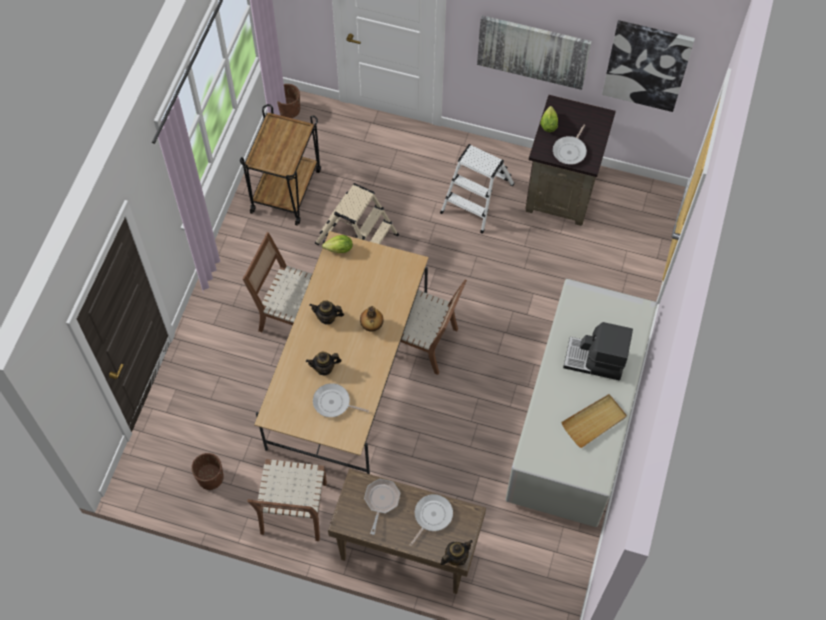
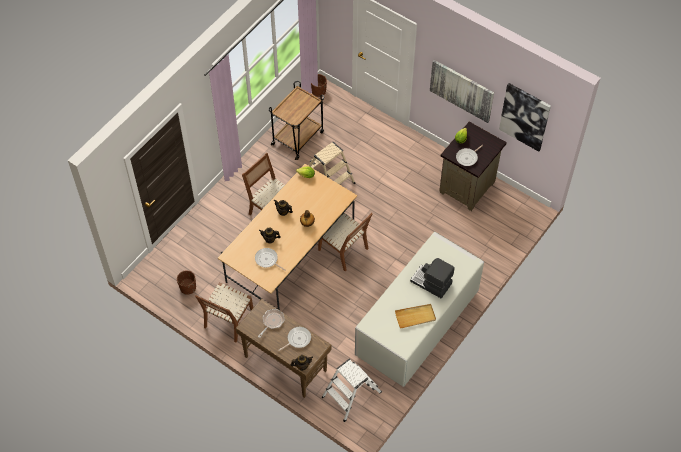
camera: 20 degrees right, 5 degrees down
white step ladder [440,144,515,234] -> white step ladder moved to [321,359,382,422]

